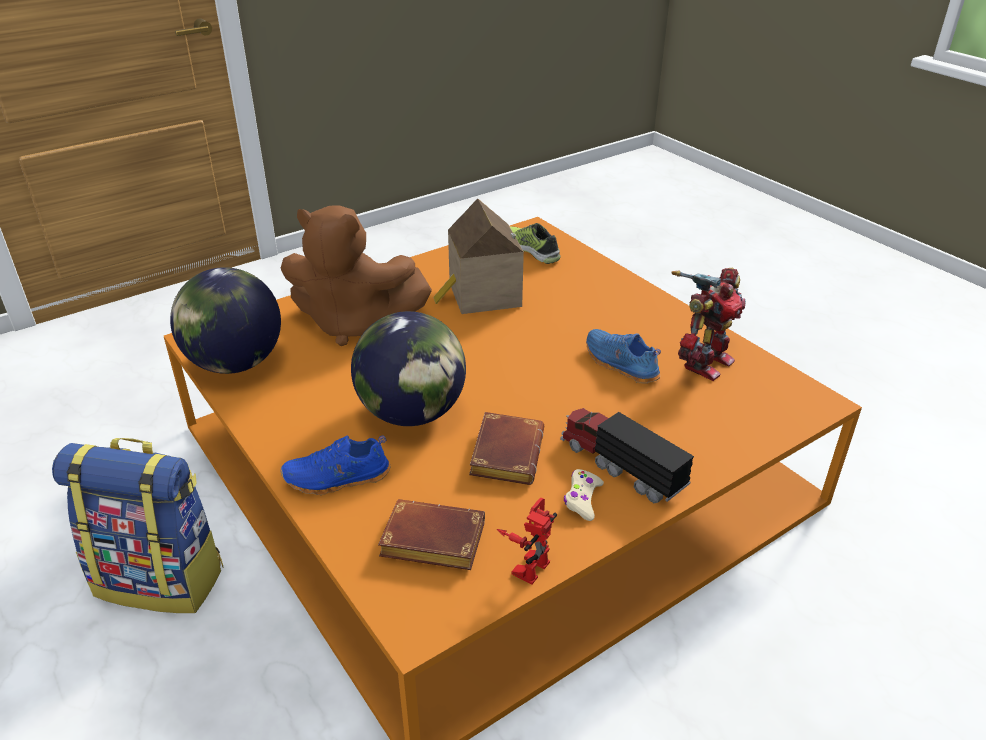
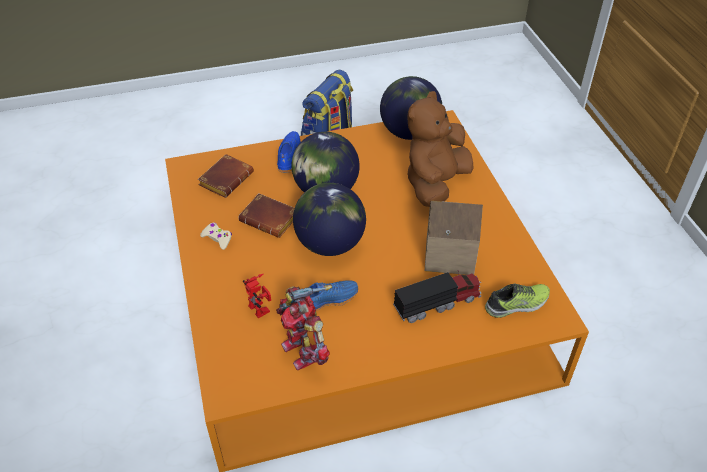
camera: 110 degrees right, 10 degrees up
toy robot [497,498,557,585] -> toy robot moved to [243,274,271,318]
toy truck [560,408,694,503] -> toy truck moved to [393,270,481,323]
none -> globe [293,183,366,256]

